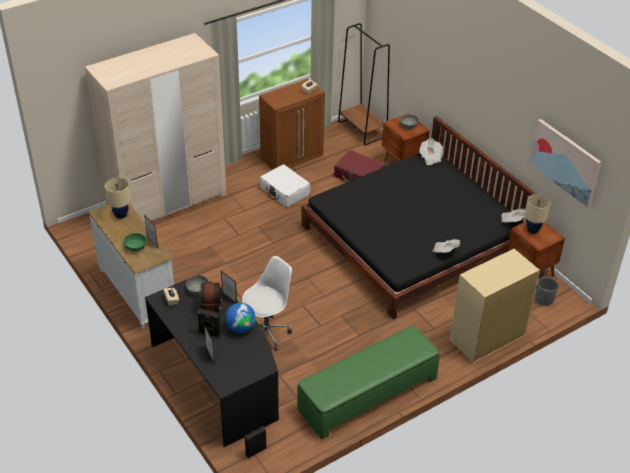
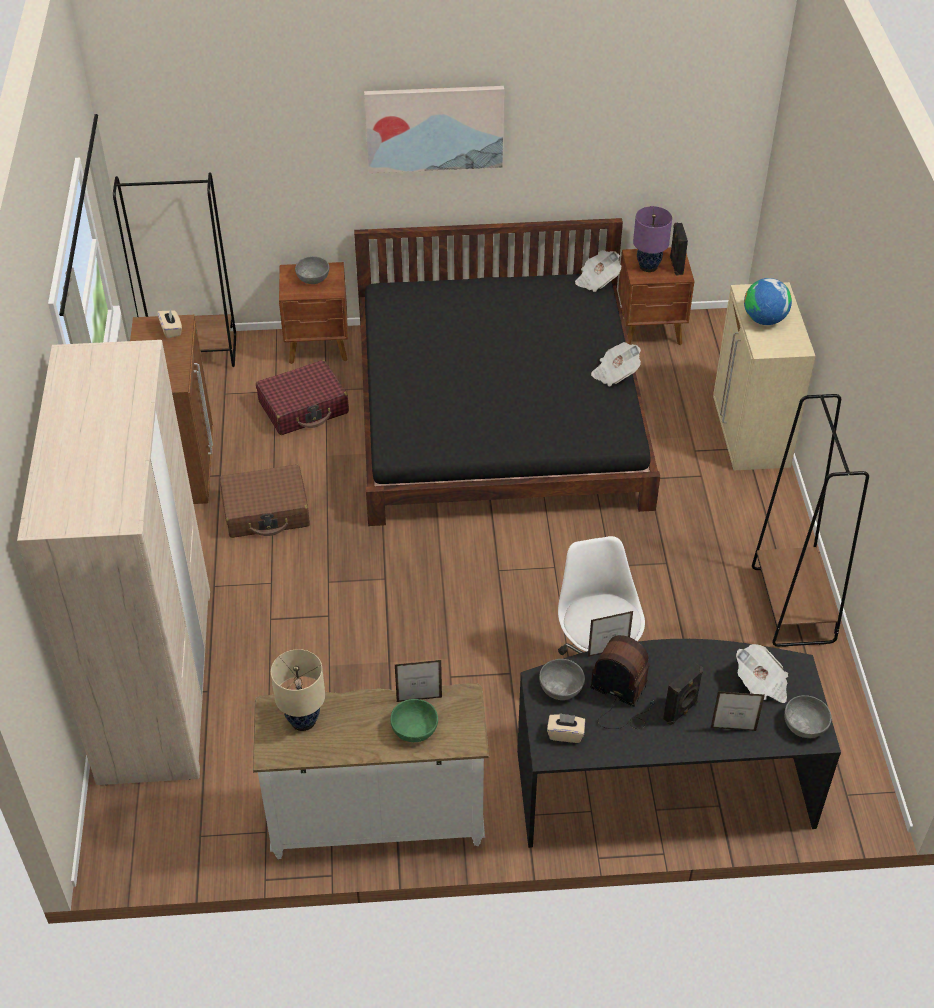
camera: 60 degrees left, 5 degrees up
globe [225,303,256,333] -> globe moved to [744,278,792,325]
black speaker [244,426,266,458] -> black speaker moved to [670,223,688,276]
white suitcase [260,164,310,207] -> brown suitcase [220,464,310,538]
green bench [297,326,440,439] -> clothes rack [752,394,869,647]
newspaper [419,138,443,165] -> newspaper moved to [736,644,788,703]
beige table lamp [525,194,551,234] -> purple table lamp [633,206,672,272]
picture [530,119,601,208] -> picture moved to [364,86,504,173]
grey planter [535,277,559,305] -> none
none -> grey bowl [784,695,832,738]

